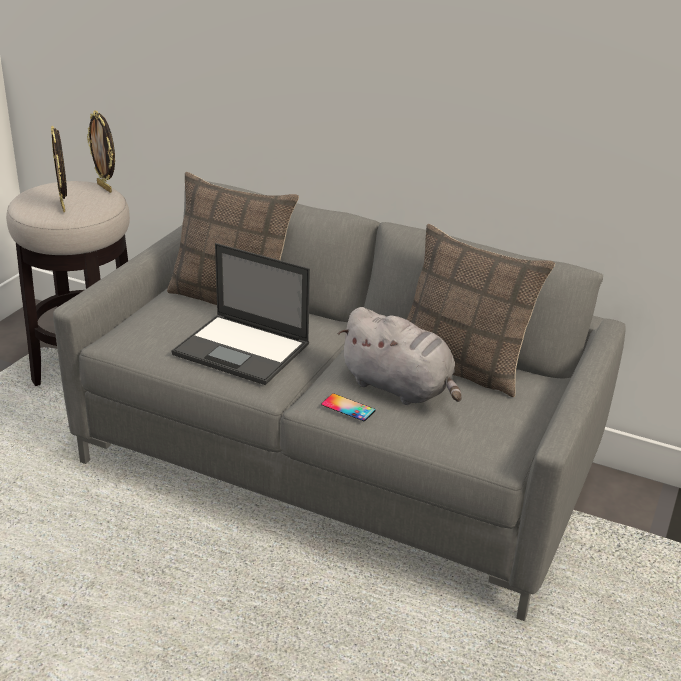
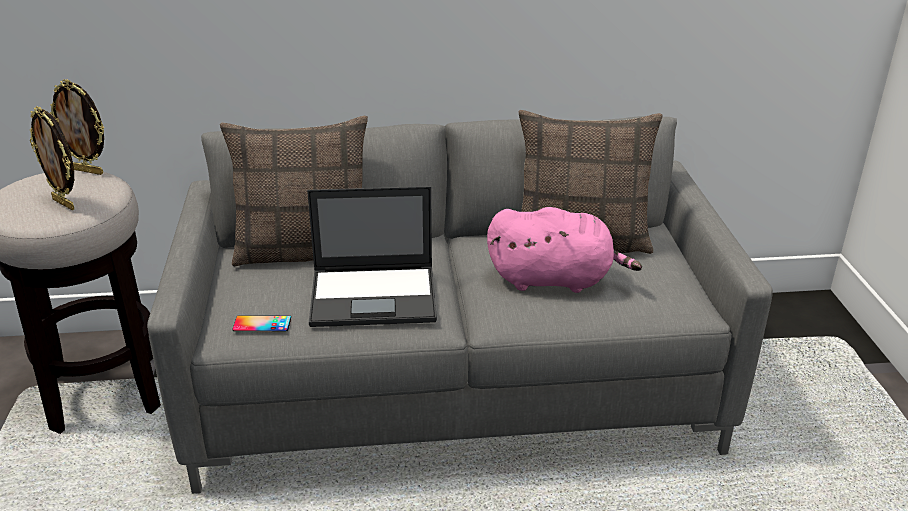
camera: 30 degrees left, 0 degrees up
phone [321,393,376,421] -> phone moved to [233,315,291,331]
grey plush toy [338,307,461,405] -> pink plush toy [487,207,642,293]

